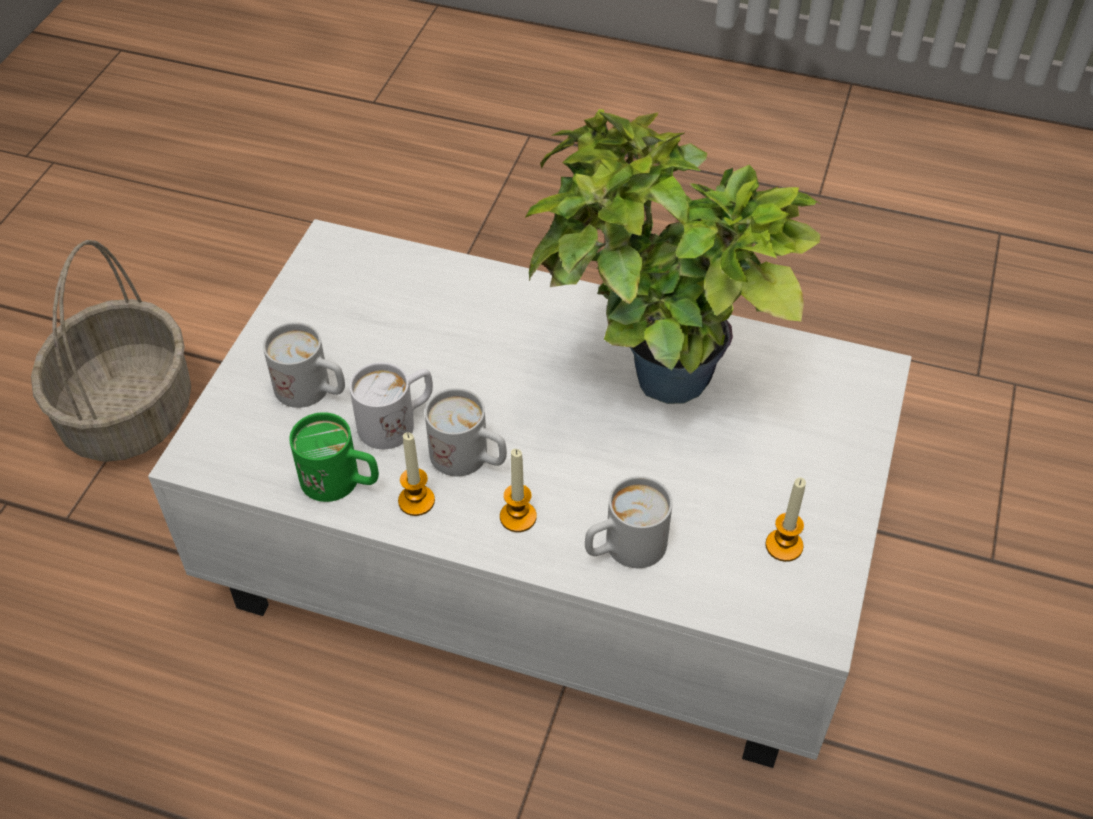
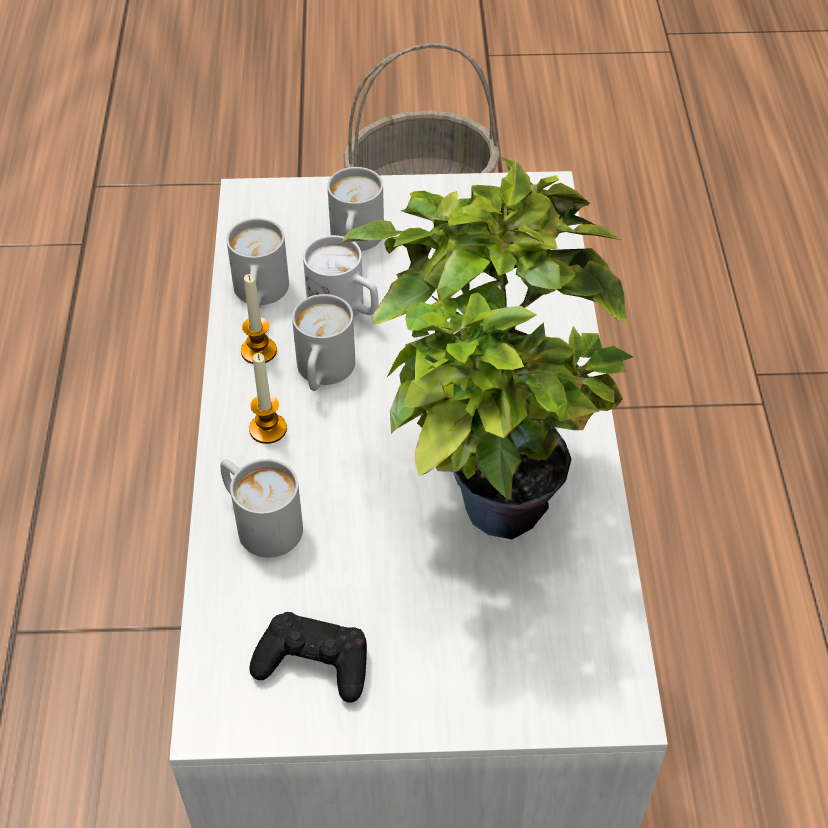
camera: 70 degrees right, 0 degrees up
green mug [289,412,379,502] -> white mug [226,218,289,308]
candle [765,478,806,562] -> black game controller [249,612,367,702]

